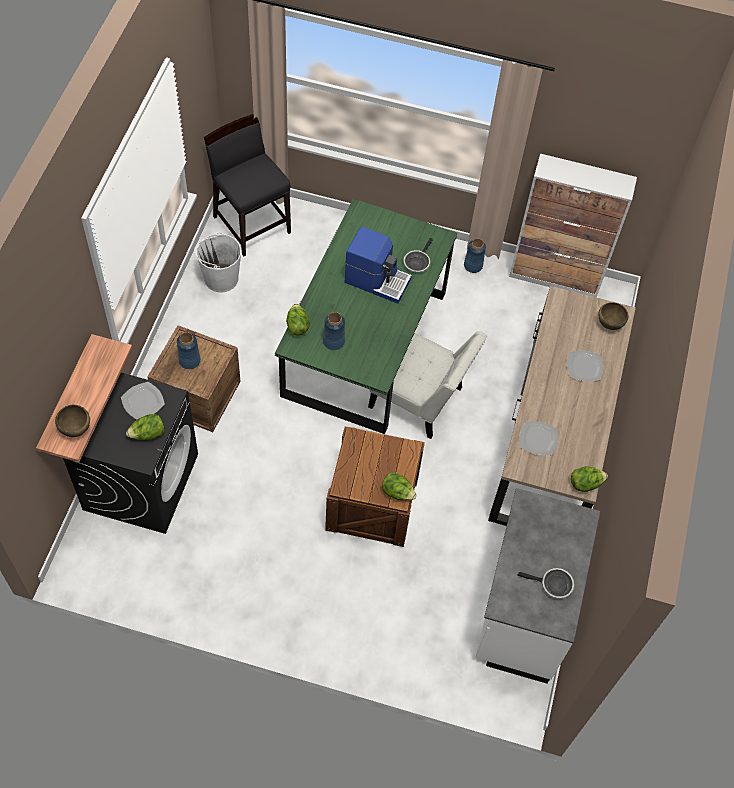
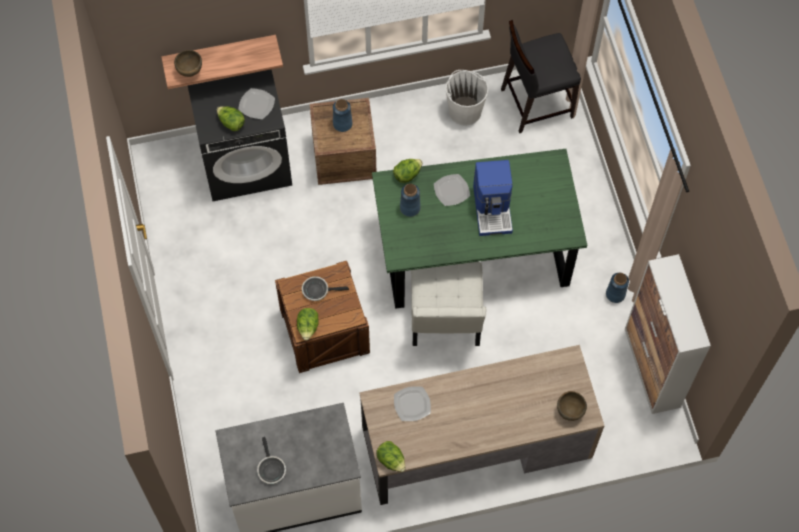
camera: 65 degrees right, 5 degrees up
black chair [204,114,291,257] -> black chair turned 135 degrees counterclockwise [501,20,581,133]
frying pan [403,238,433,273] -> frying pan moved to [302,276,349,301]
plate [567,350,604,381] -> plate moved to [434,174,470,206]

